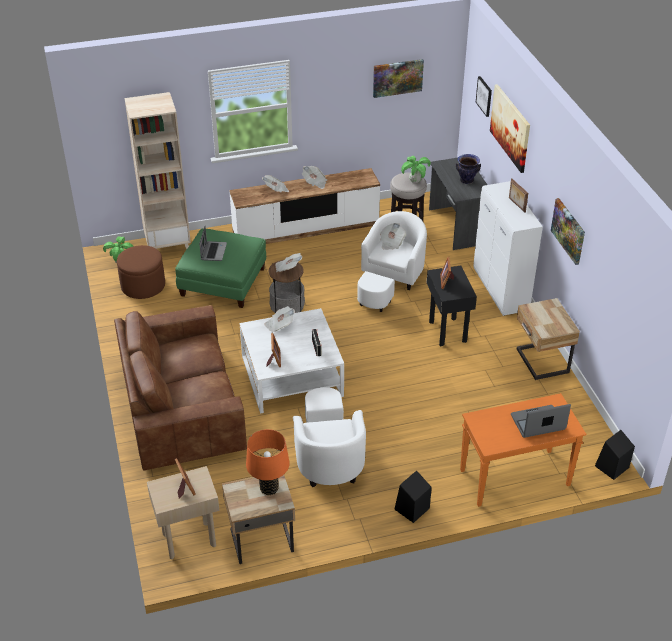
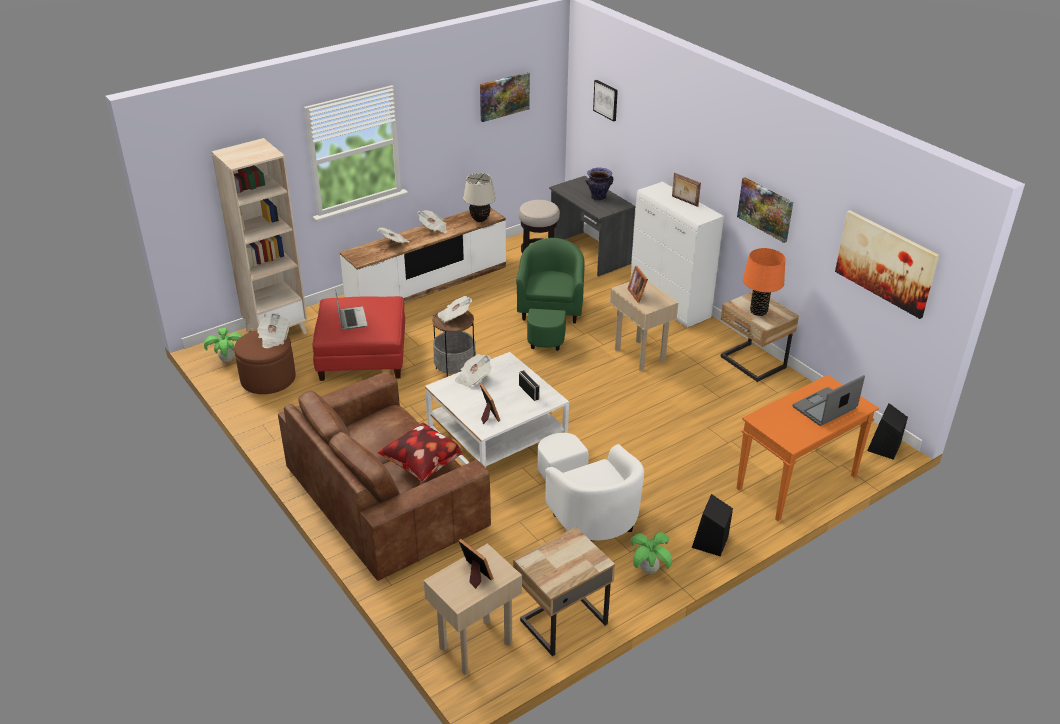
camera: 20 degrees left, 5 degrees down
green ottoman [175,229,266,308] -> red ottoman [313,296,405,381]
orange table lamp [246,429,290,496] -> orange table lamp moved to [743,248,785,316]
white armchair [357,211,427,312] -> green armchair [516,238,585,351]
newspaper [380,223,406,250] -> newspaper moved to [257,313,290,348]
potted plant [401,156,431,183] -> potted plant moved to [631,532,672,574]
black side table [427,266,477,346] -> beige side table [610,281,678,371]
picture [490,84,530,173] -> picture moved to [835,210,939,319]
none -> pillow [378,423,463,482]
none -> beige table lamp [463,173,496,222]

